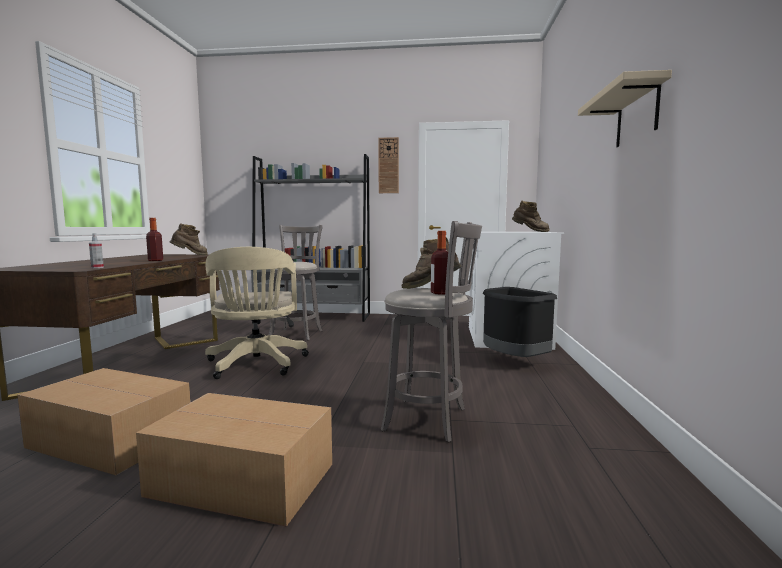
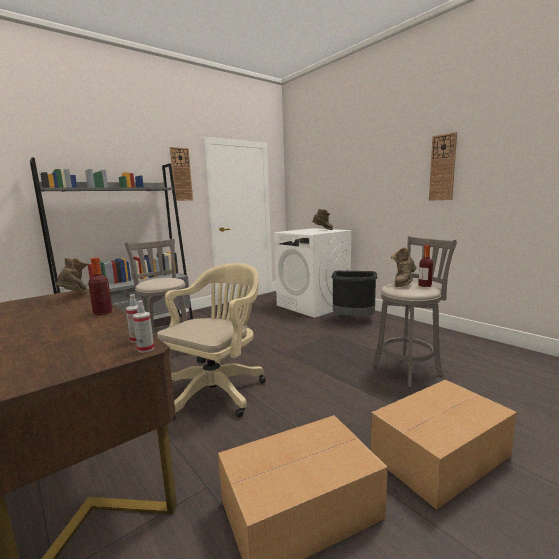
camera: 45 degrees left, 5 degrees up
beige office chair [205,247,309,379] -> beige office chair turned 90 degrees counterclockwise [157,263,266,420]
beige shelf [578,70,672,147] -> wall clock [429,132,457,201]
none -> spray bottle [133,300,154,353]

